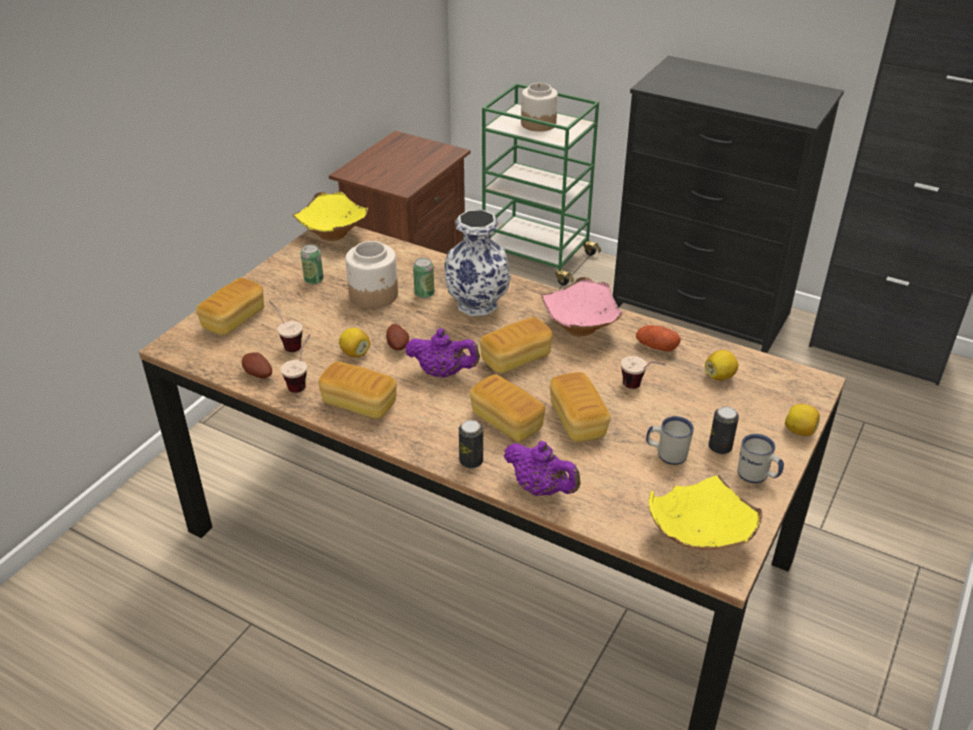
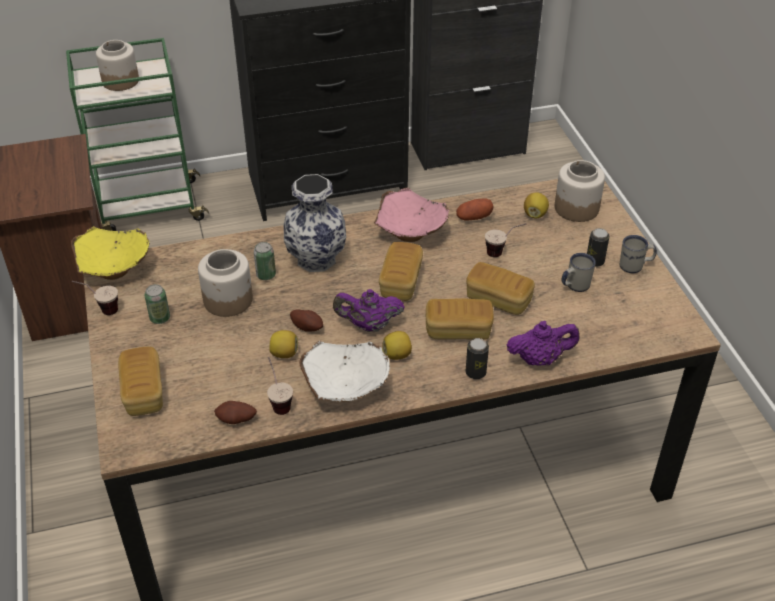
camera: 45 degrees left, 5 degrees up
cup [269,300,303,352] -> cup moved to [72,281,118,315]
bread [318,361,397,419] -> white bowl [299,341,390,402]
purple teapot [406,329,480,378] -> purple teapot turned 150 degrees counterclockwise [333,289,405,332]
yellow bowl [649,475,762,550] -> none
lemon [785,404,820,436] -> lemon moved to [382,331,412,360]
none -> jar [555,160,605,222]

